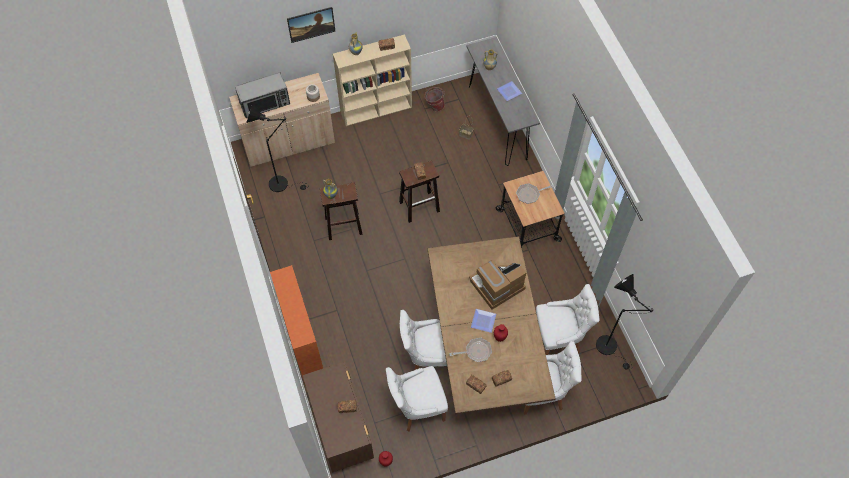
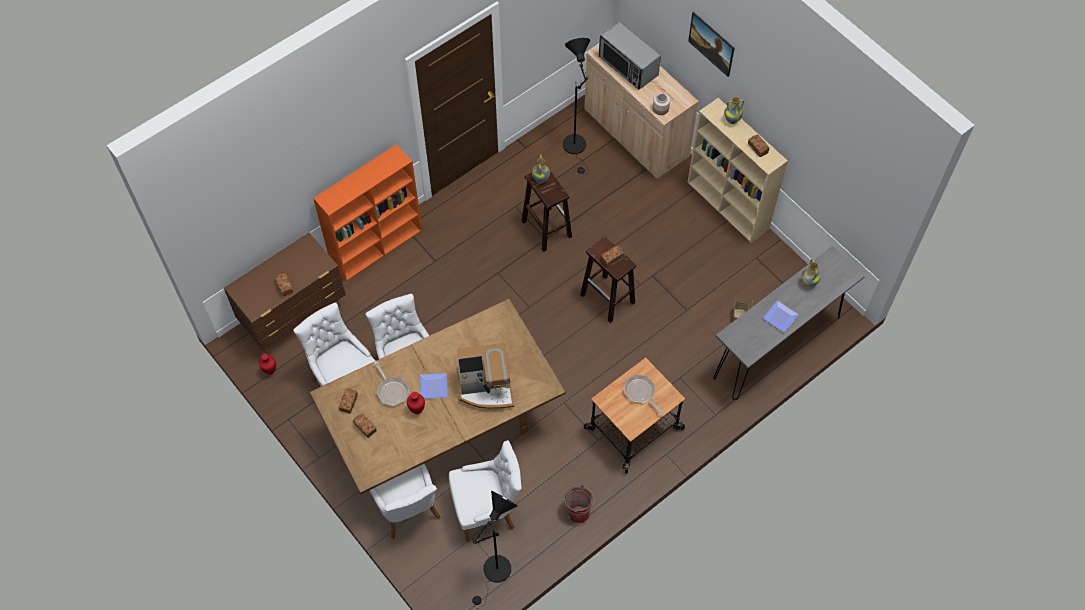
camera: 70 degrees right, 0 degrees up
bucket [424,87,445,112] -> bucket moved to [564,485,595,523]
coffee machine [469,260,526,310] -> coffee machine turned 135 degrees clockwise [456,343,514,409]
white chair [536,284,600,355] -> white chair turned 75 degrees counterclockwise [449,441,522,542]

